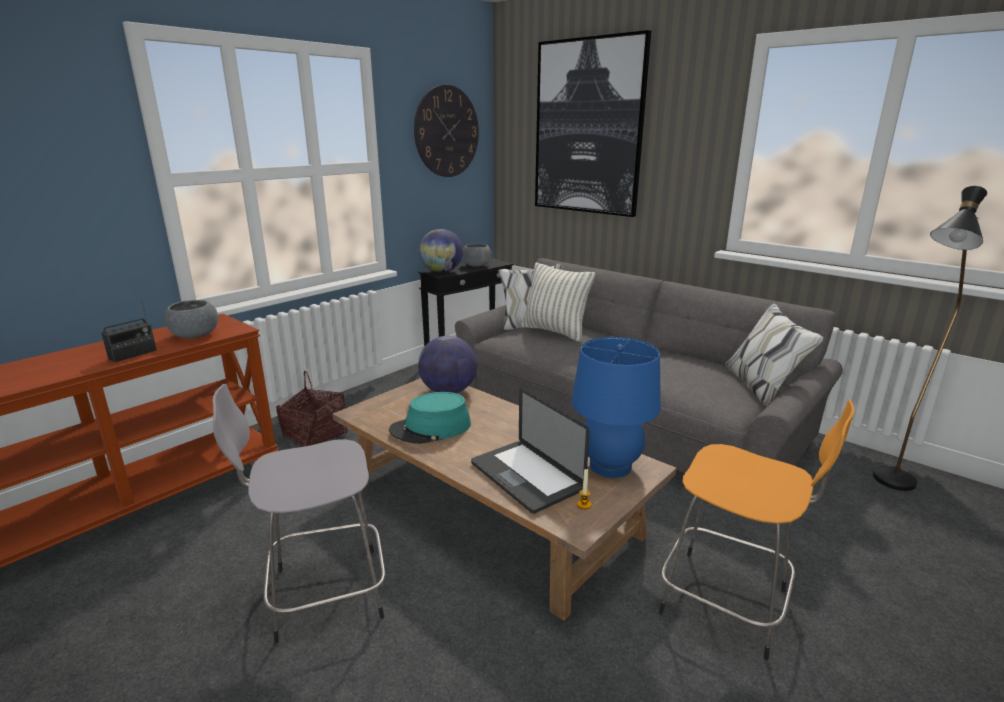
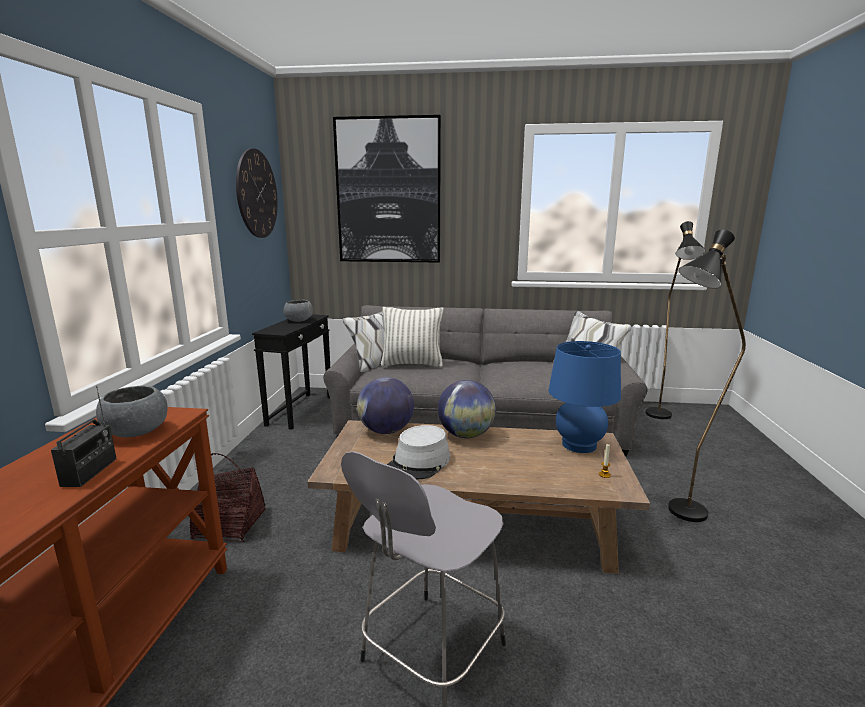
camera: 35 degrees left, 5 degrees down
turquoise hat [389,392,471,444] -> grey hat [387,425,450,479]
globe [419,229,463,273] -> globe moved to [438,380,496,438]
laptop [471,389,590,514] -> none
orange stool [659,399,854,660] -> black floor lamp [668,230,746,522]

